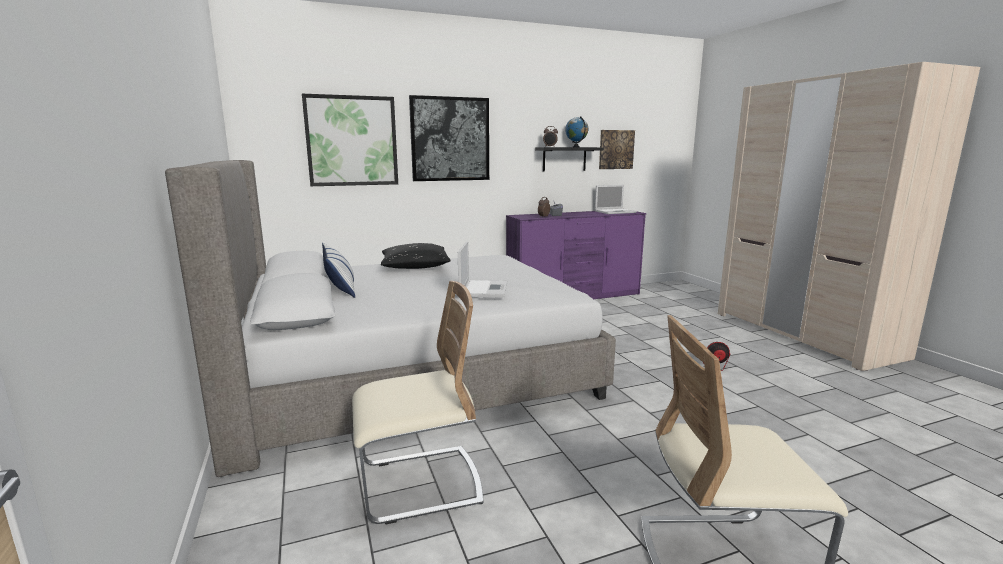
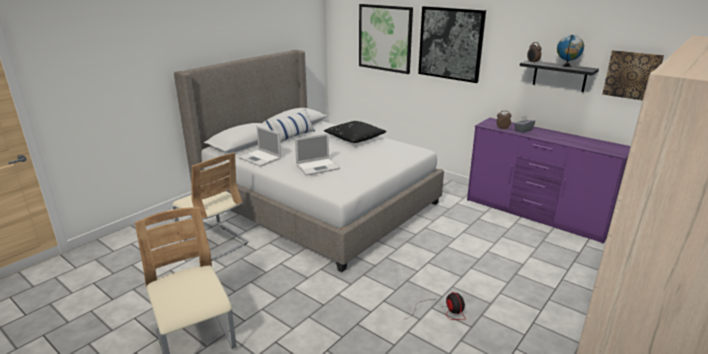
camera: 60 degrees right, 10 degrees up
laptop [595,185,636,214] -> laptop moved to [238,126,281,167]

